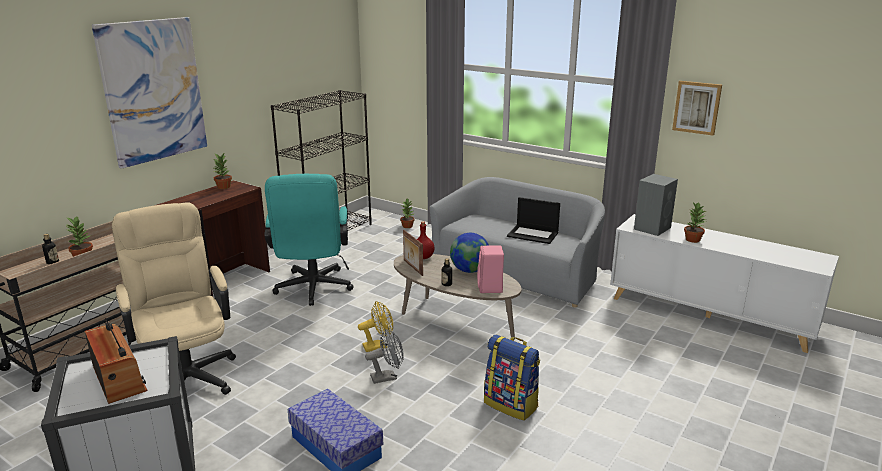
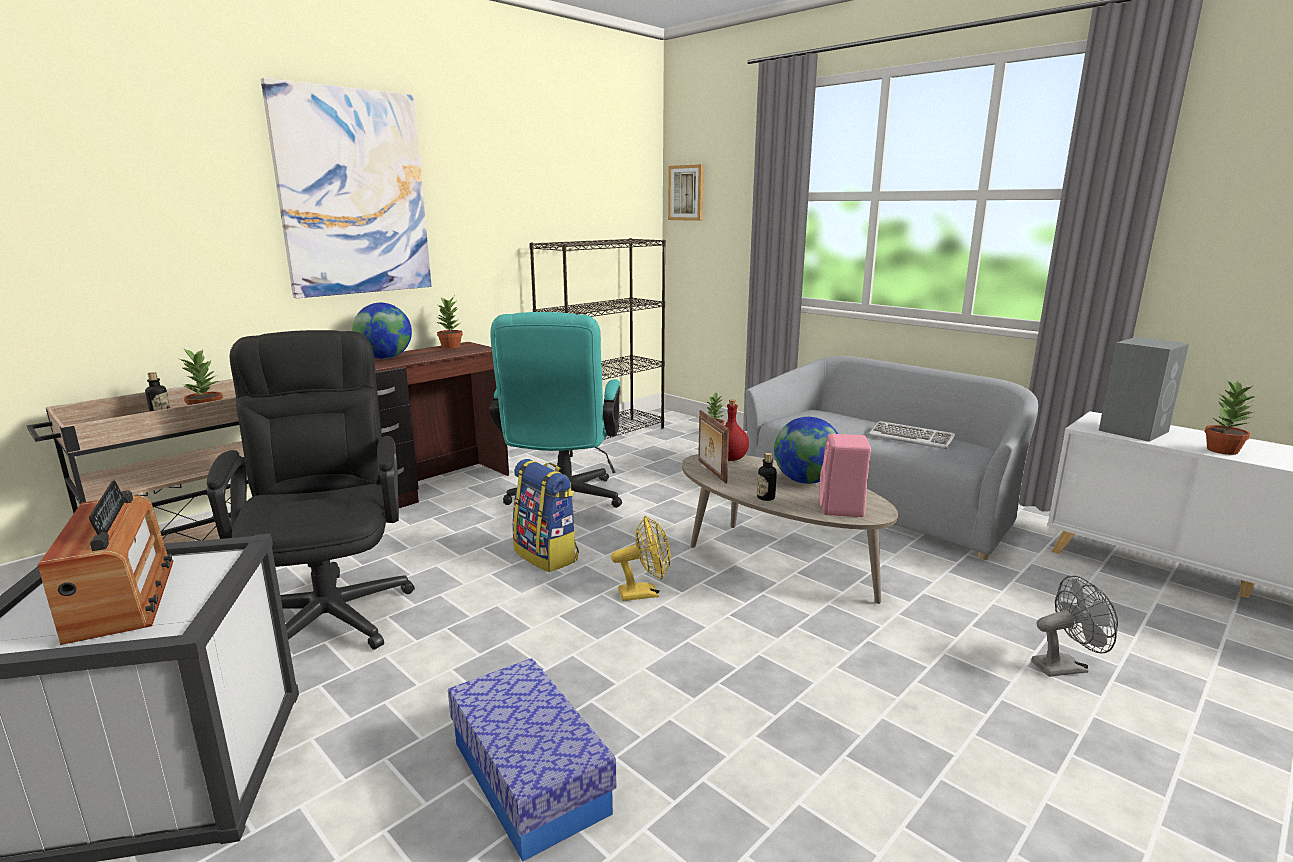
camera: 10 degrees right, 5 degrees down
beige office chair [112,202,236,395] -> black office chair [207,330,415,650]
grey fan [365,329,404,384] -> grey fan moved to [1031,576,1118,677]
backpack [484,334,540,421] -> backpack moved to [512,459,579,572]
laptop [507,197,560,244] -> keyboard [868,421,955,449]
picture [672,81,722,135] -> picture moved to [668,164,704,221]
none -> globe [352,303,412,359]

